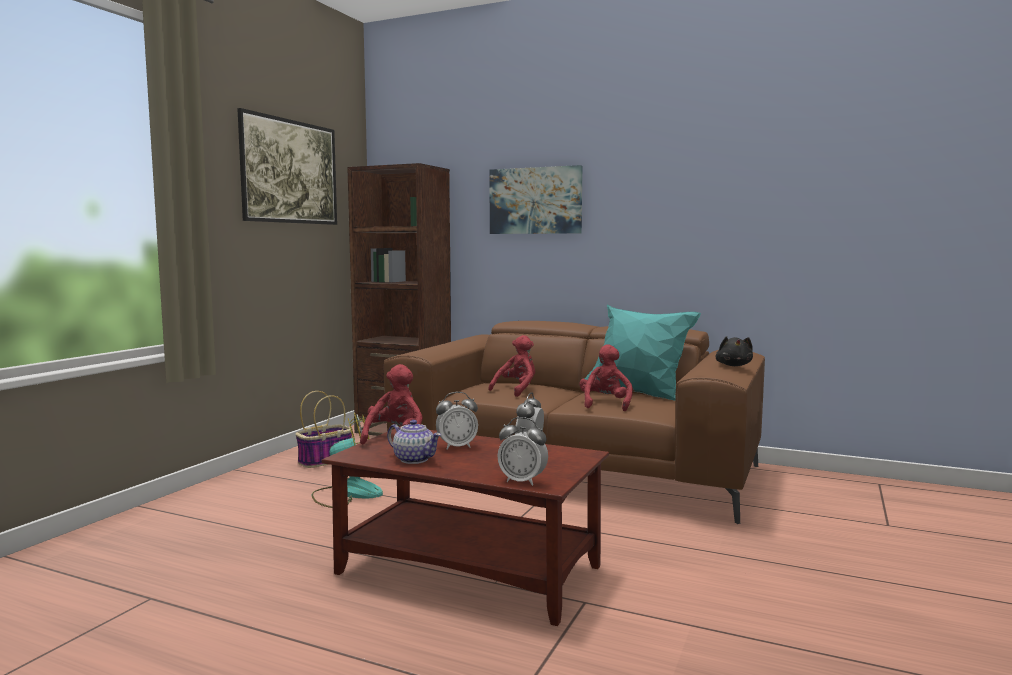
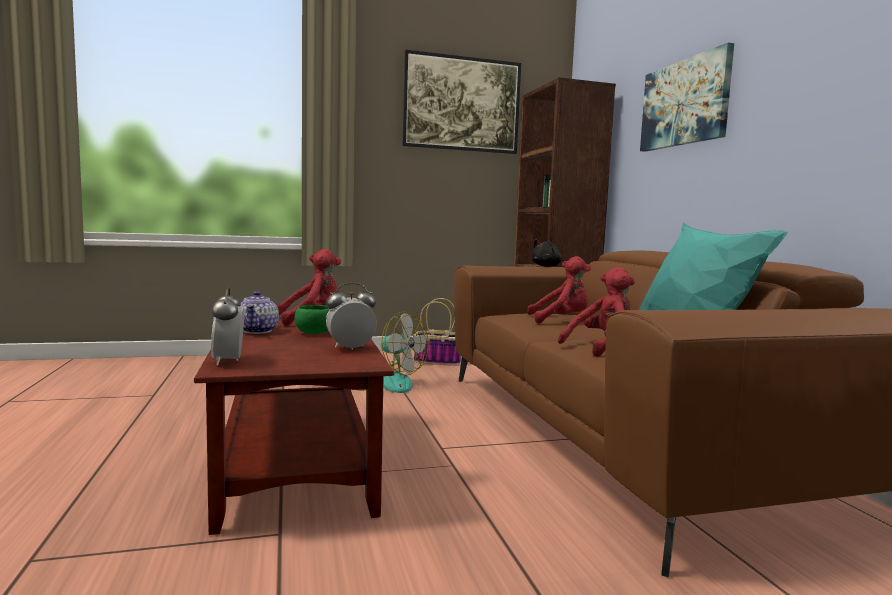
camera: 50 degrees right, 0 degrees up
alarm clock [436,392,478,450] -> green bowl [295,305,329,334]
black plush toy [716,336,753,366] -> black plush toy moved to [531,239,564,267]

